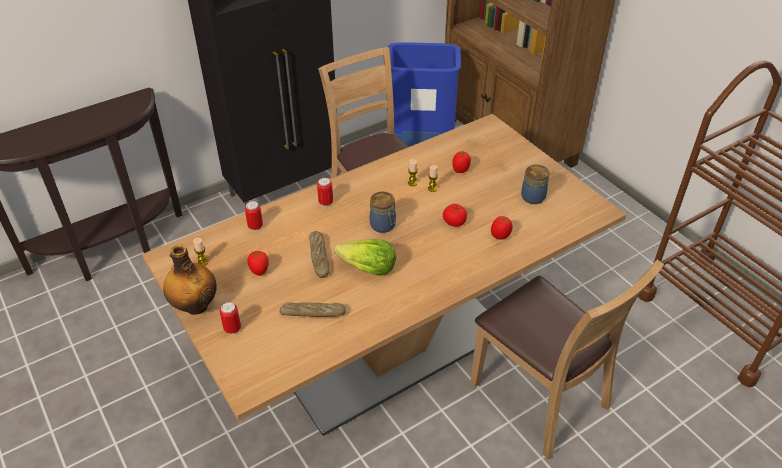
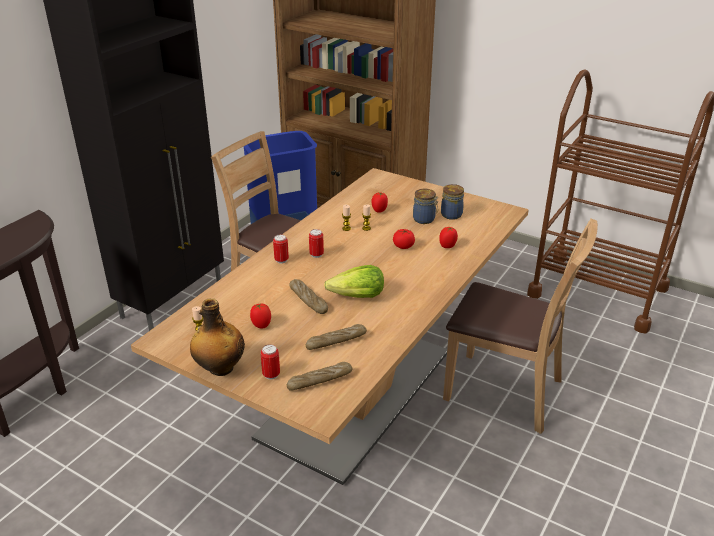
camera: 25 degrees left, 10 degrees down
can [245,201,263,231] -> can moved to [309,229,324,258]
jar [370,192,396,233] -> jar moved to [413,189,438,224]
none -> bread [287,362,352,391]

